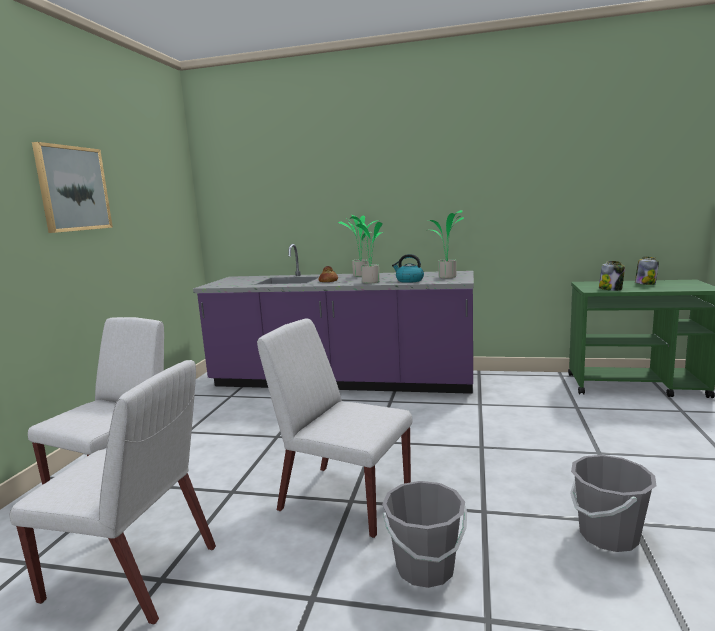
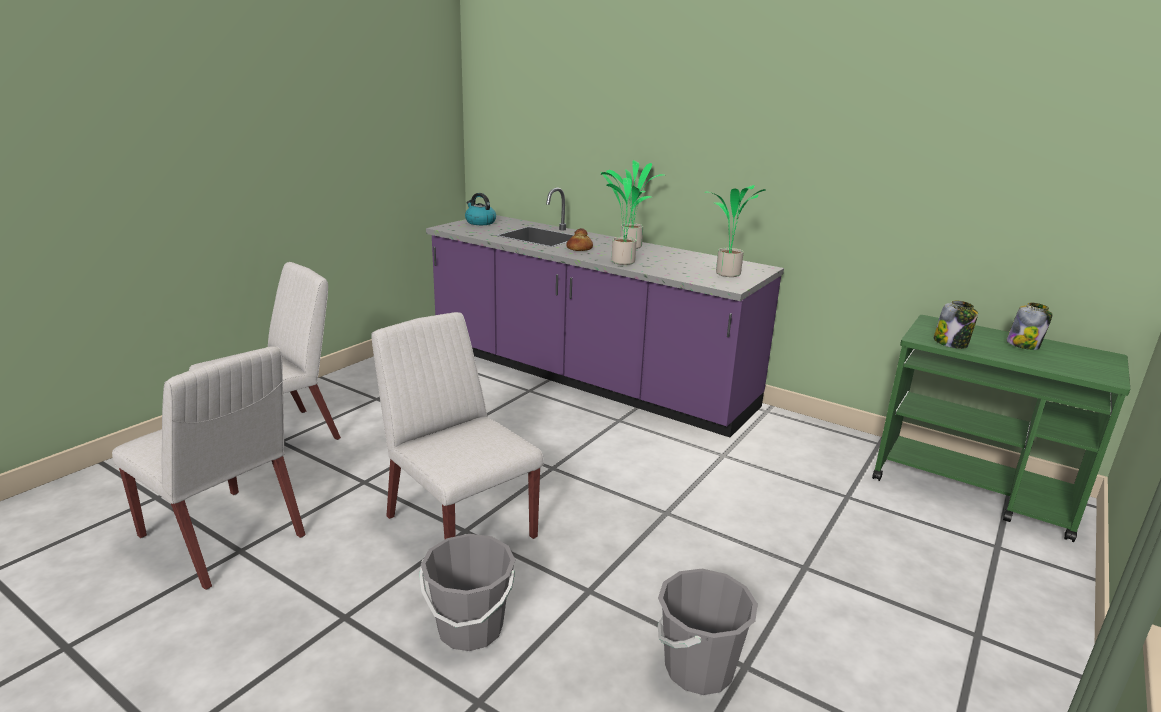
camera: 20 degrees right, 10 degrees up
picture [32,142,113,233] -> none
kettle [392,254,424,283] -> kettle moved to [465,193,496,225]

